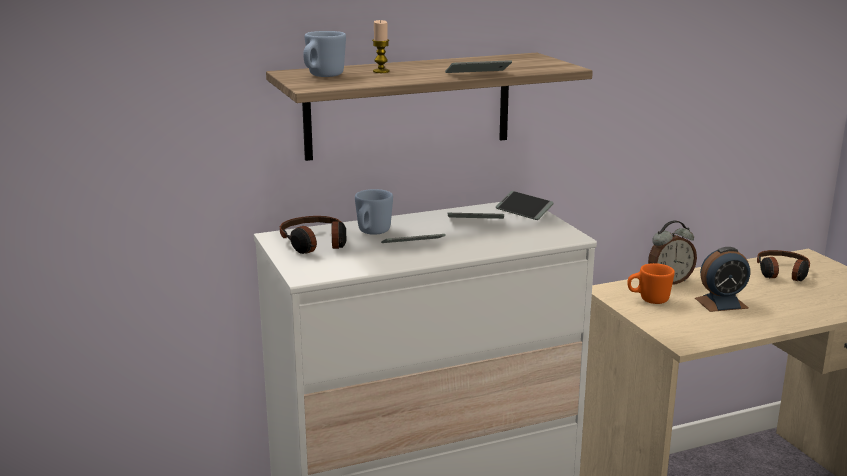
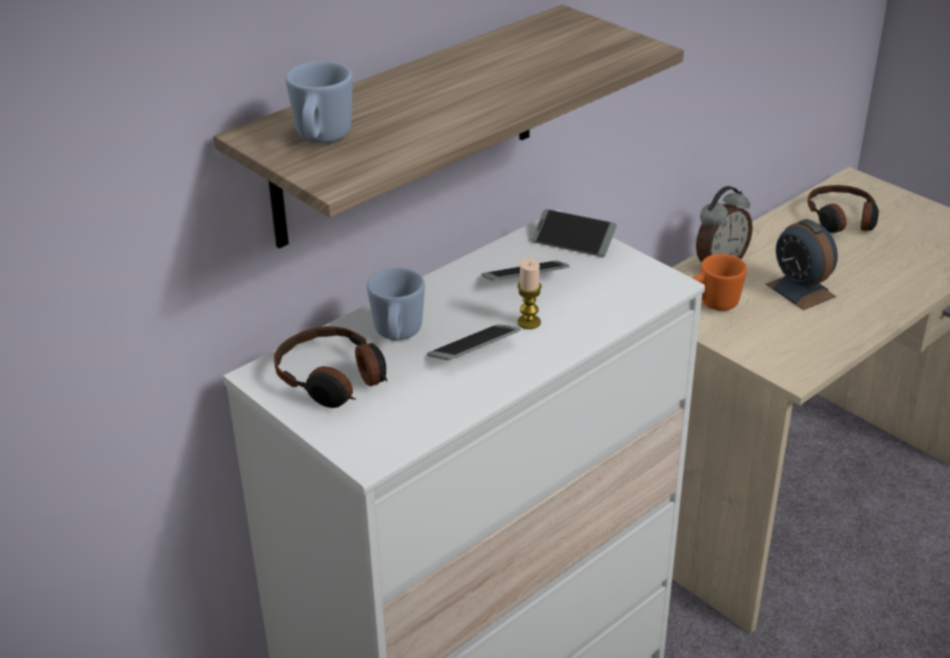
camera: 20 degrees left, 15 degrees up
candle [372,20,390,73] -> candle moved to [517,259,542,329]
phone [445,60,512,73] -> none
alarm clock [695,247,750,312] -> alarm clock turned 90 degrees clockwise [766,219,838,310]

